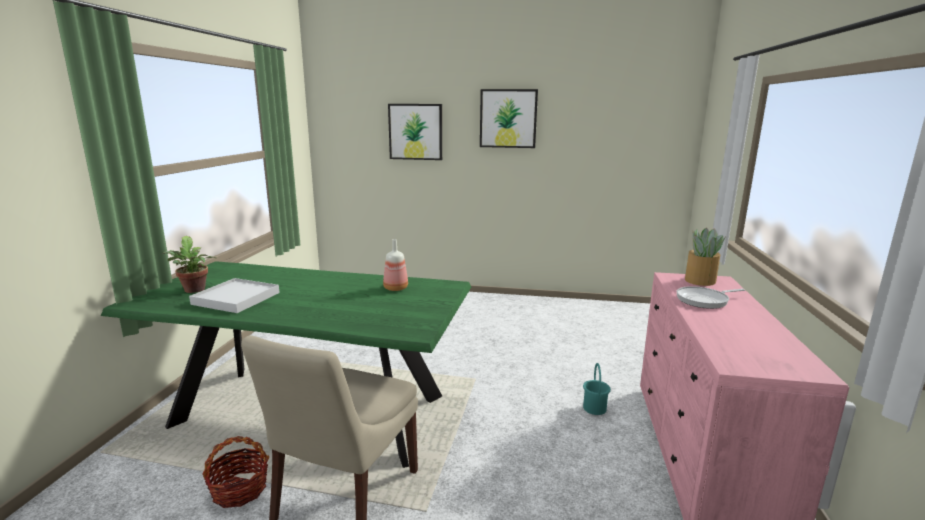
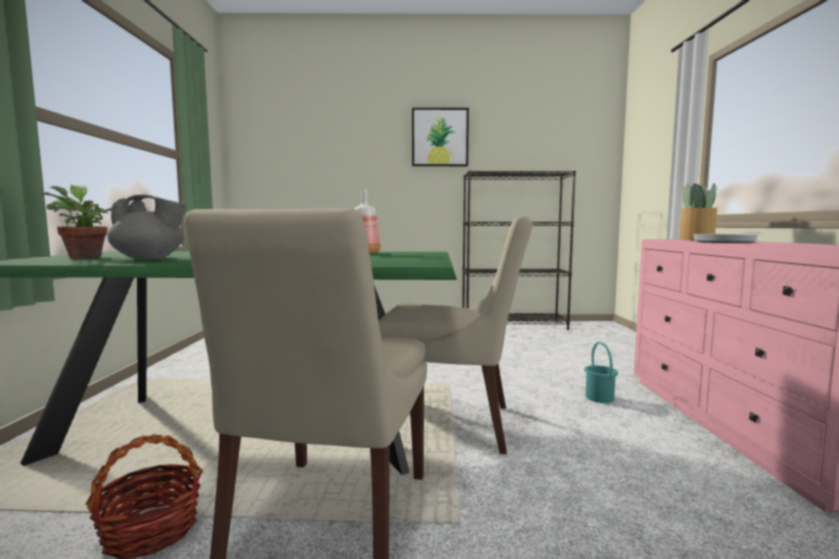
camera: 10 degrees left, 10 degrees down
white tray [189,278,280,313] -> grey teapot [108,195,187,259]
picture [388,104,442,160] -> none
none -> beige chair [378,216,532,454]
none -> black bookcase [462,171,576,330]

